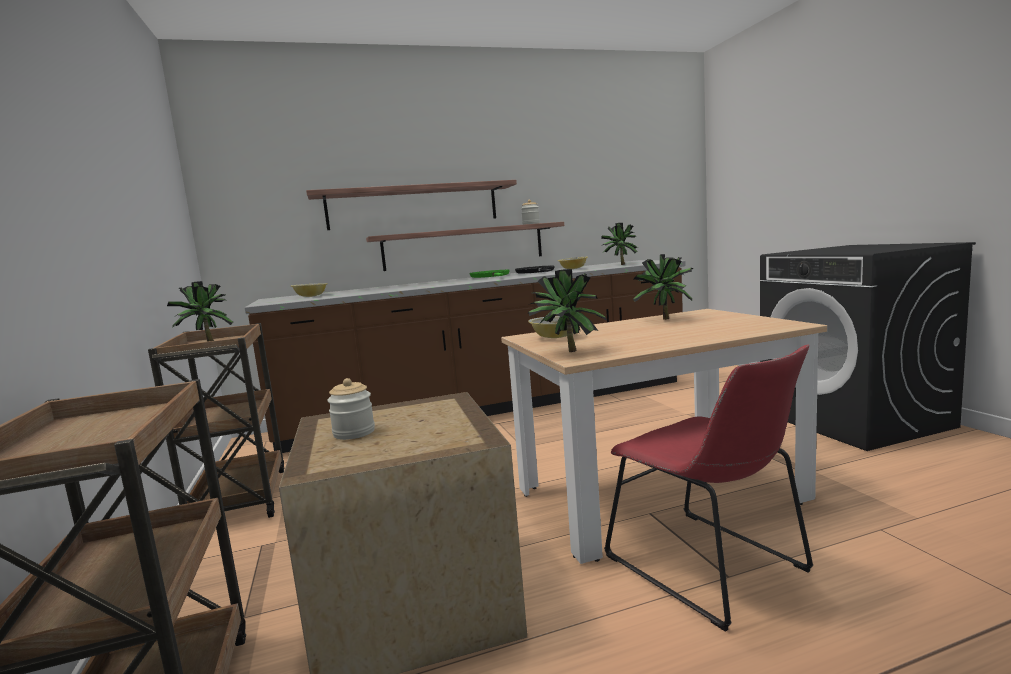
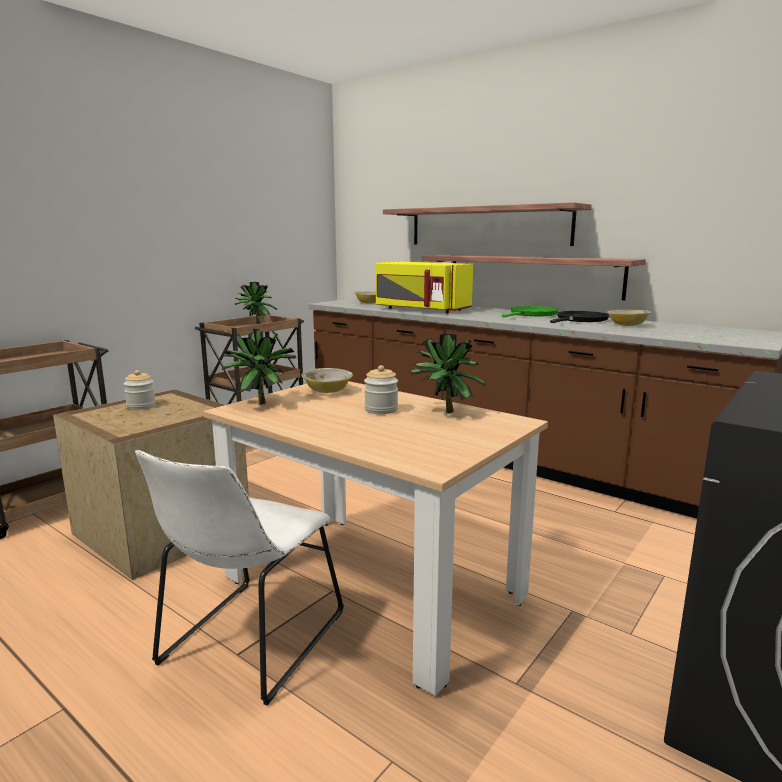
camera: 55 degrees right, 5 degrees up
jar [521,200,540,225] -> jar moved to [364,365,398,414]
potted plant [601,223,637,265] -> none
red chair [604,345,813,632] -> white chair [135,450,344,705]
none -> yellow microwave [376,262,473,313]

